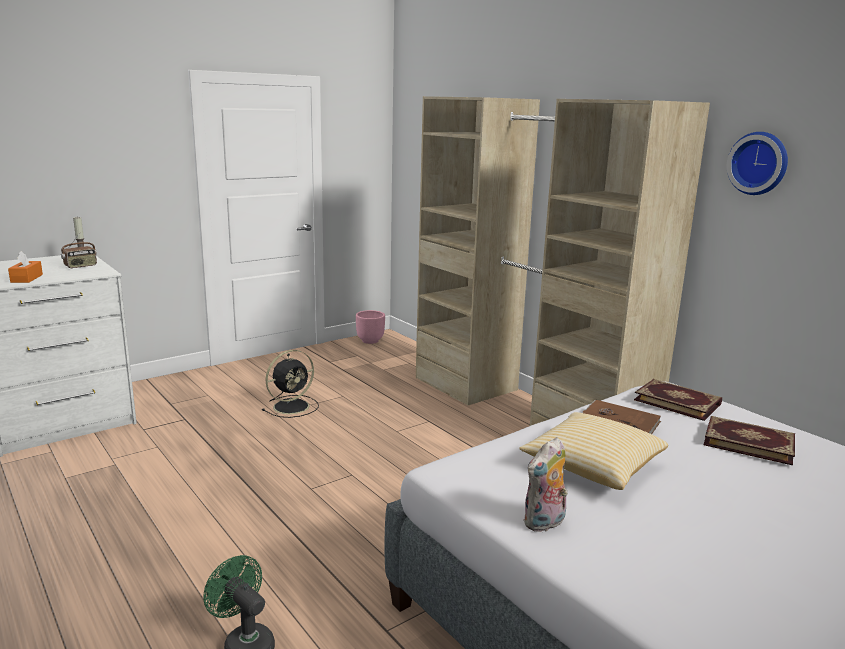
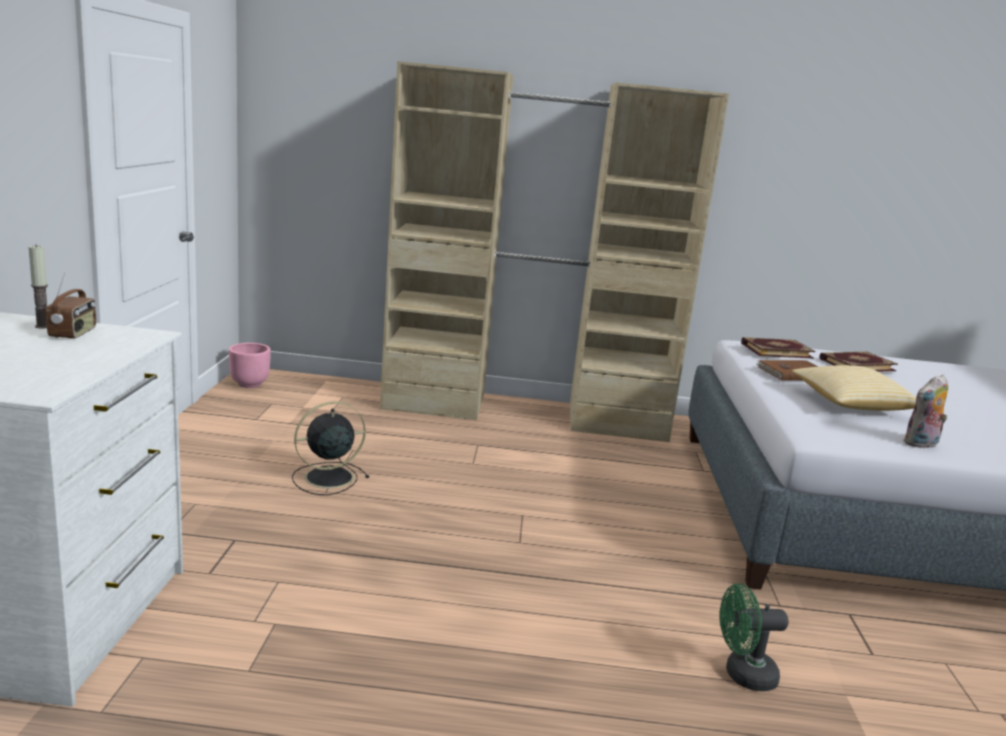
camera: 50 degrees left, 0 degrees up
orange tissue box [8,251,43,283] -> none
black fan [262,350,319,418] -> black fan turned 120 degrees counterclockwise [292,401,369,495]
plush toy [523,437,568,533] -> plush toy turned 60 degrees clockwise [903,375,948,448]
wall clock [727,132,788,195] -> none

